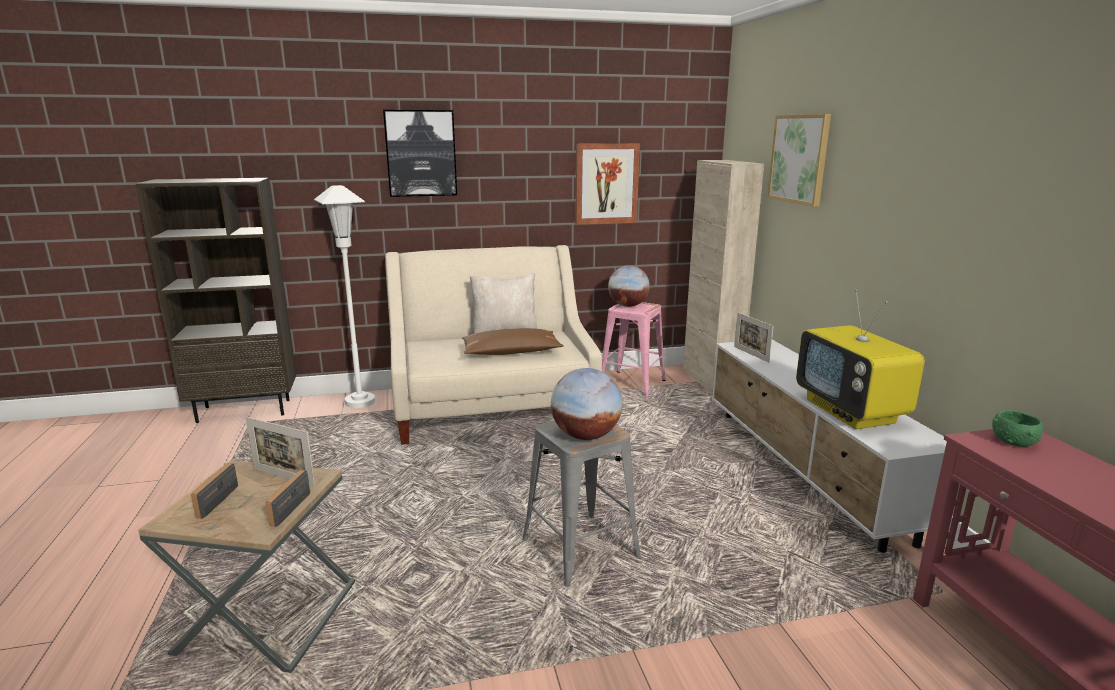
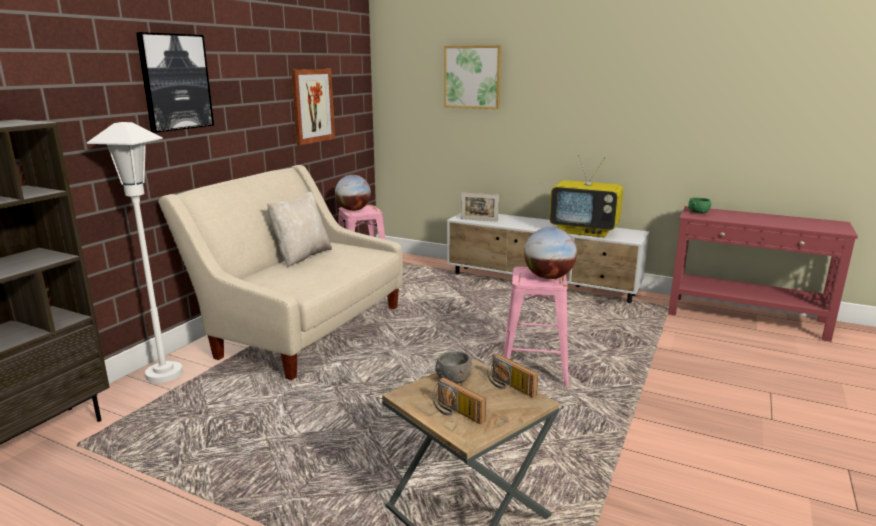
camera: 50 degrees left, 0 degrees up
picture frame [245,417,315,486] -> grey bowl [435,351,472,384]
brown pillow [462,328,564,355] -> none
grey stool [522,420,641,587] -> pink stool [503,267,569,386]
beige cabinet [683,160,764,395] -> none

